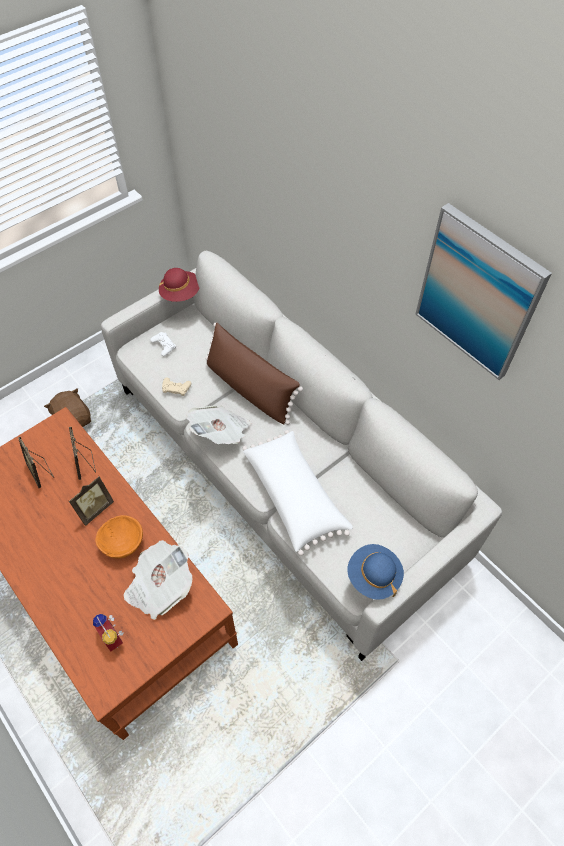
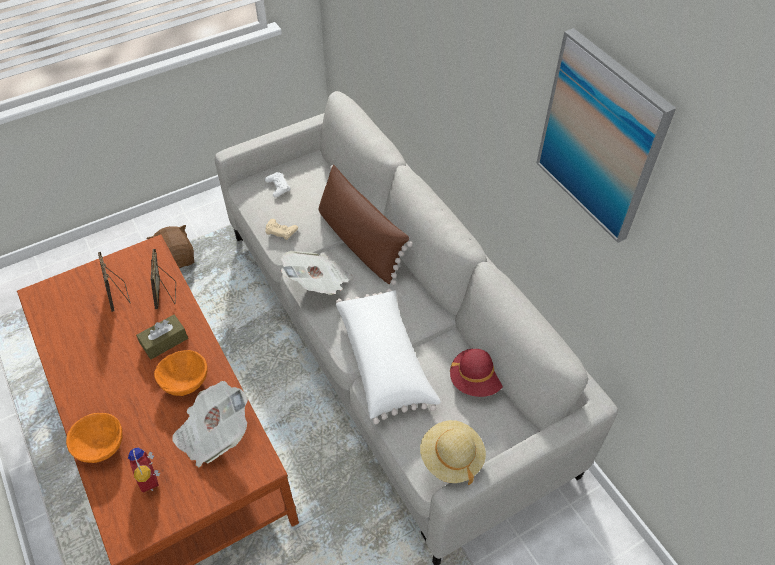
camera: 10 degrees right, 5 degrees down
picture frame [68,476,114,526] -> brown tissue box [136,314,188,360]
red hat [159,268,199,302] -> red hat moved to [450,348,503,397]
blue hat [347,544,404,600] -> beige hat [420,420,486,485]
none -> orange bowl [66,413,123,463]

